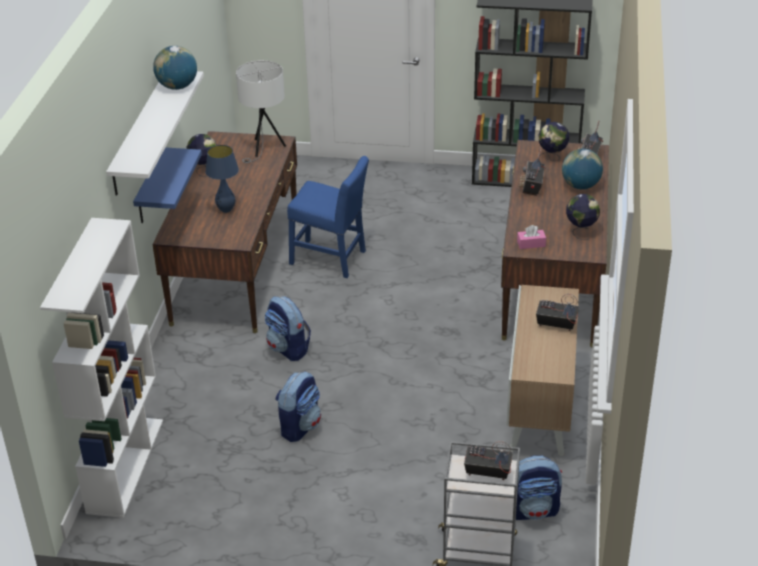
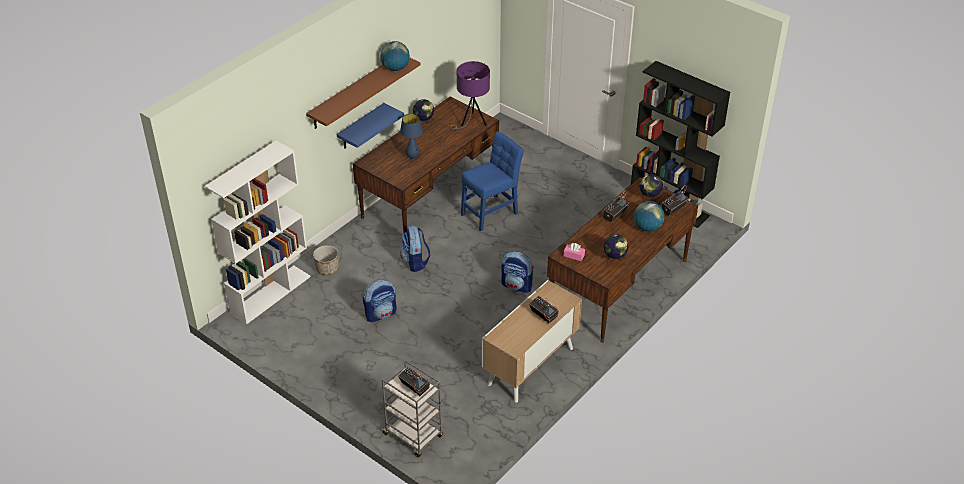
camera: 30 degrees right, 5 degrees up
white shelf [106,71,204,196] -> brown shelf [306,58,421,129]
white table lamp [236,60,286,163] -> purple table lamp [451,61,490,129]
blue chair [287,156,369,278] -> blue chair turned 90 degrees counterclockwise [461,131,524,231]
backpack [516,455,562,520] -> backpack moved to [501,251,534,293]
none -> planter [313,245,339,275]

